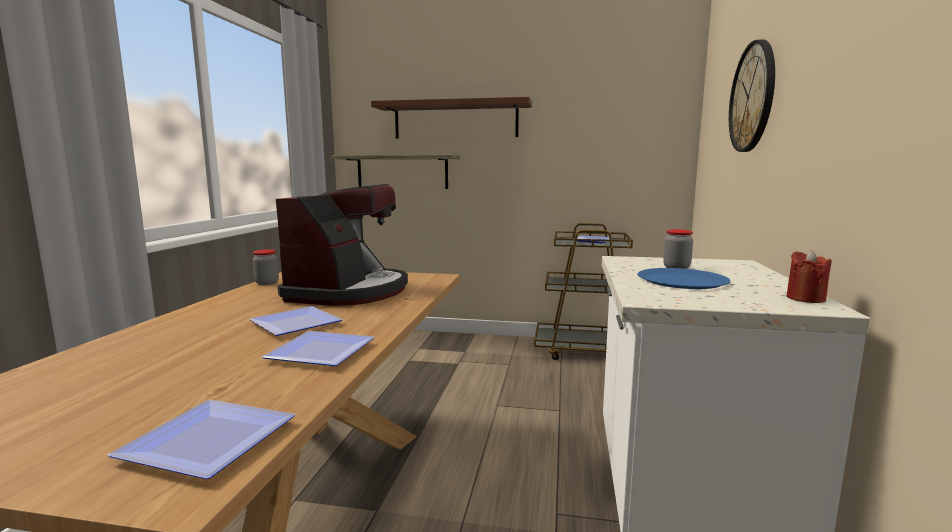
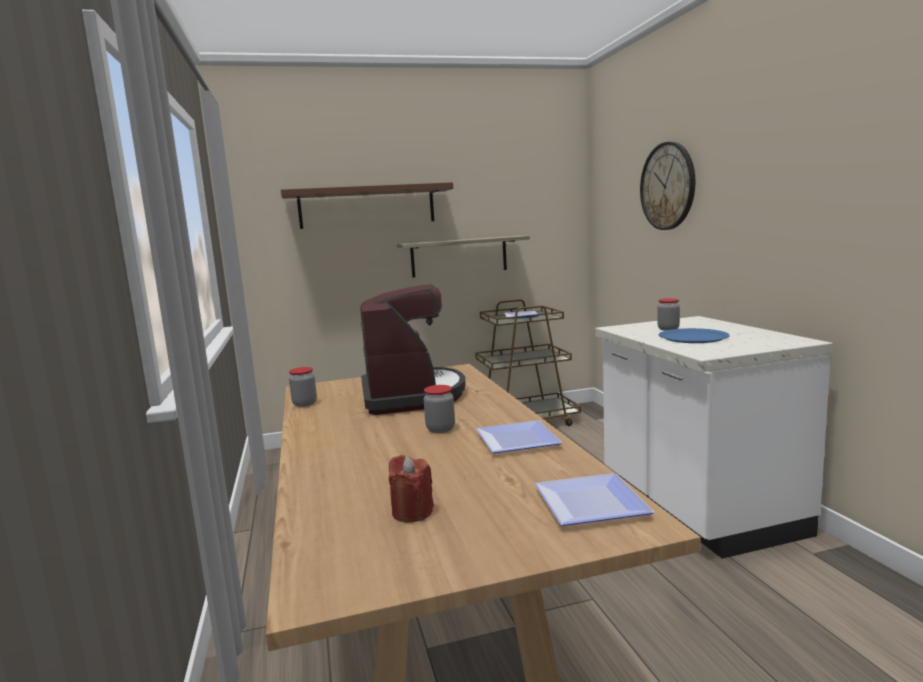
camera: 25 degrees left, 0 degrees up
plate [250,306,343,336] -> jar [424,385,455,433]
shelf [331,155,460,189] -> shelf moved to [397,236,530,278]
red candle [786,250,832,303] -> red candle moved to [389,455,434,522]

